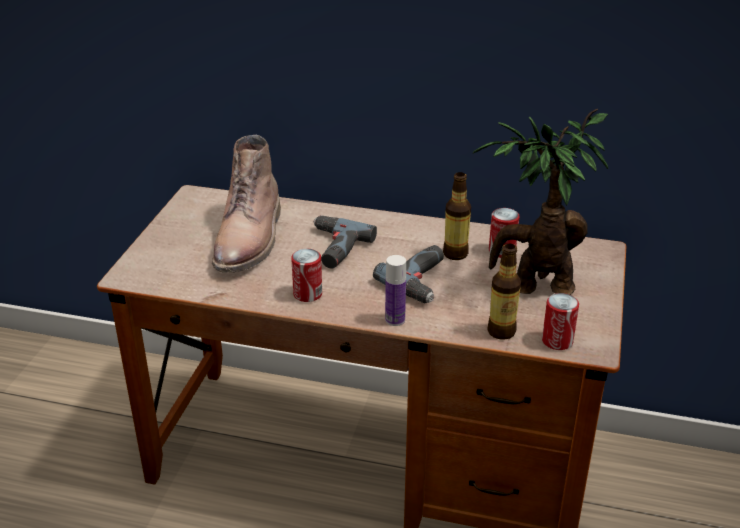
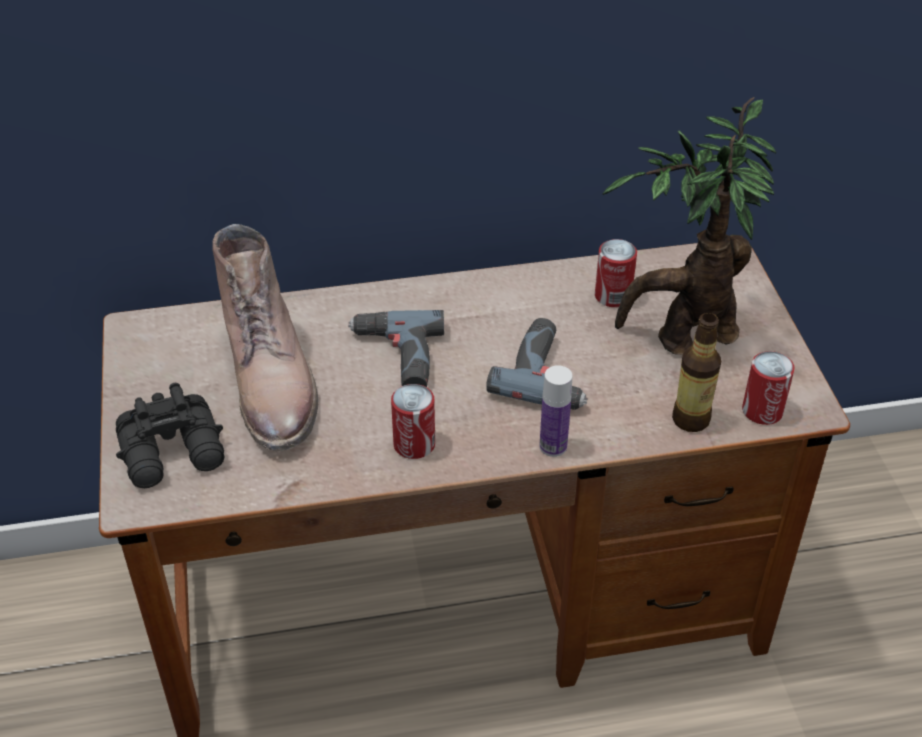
camera: 25 degrees left, 10 degrees up
bottle [443,172,471,260] -> none
none -> black binoculars [116,383,224,488]

